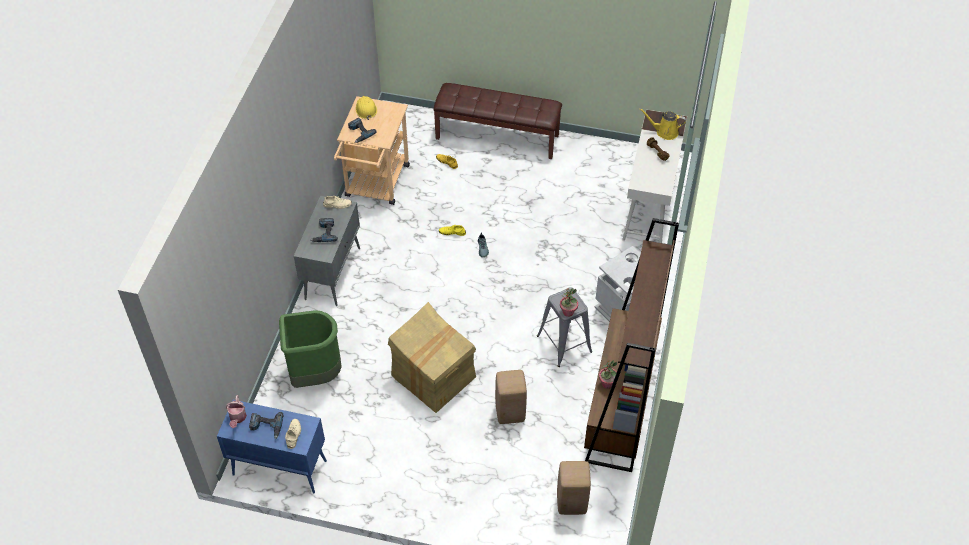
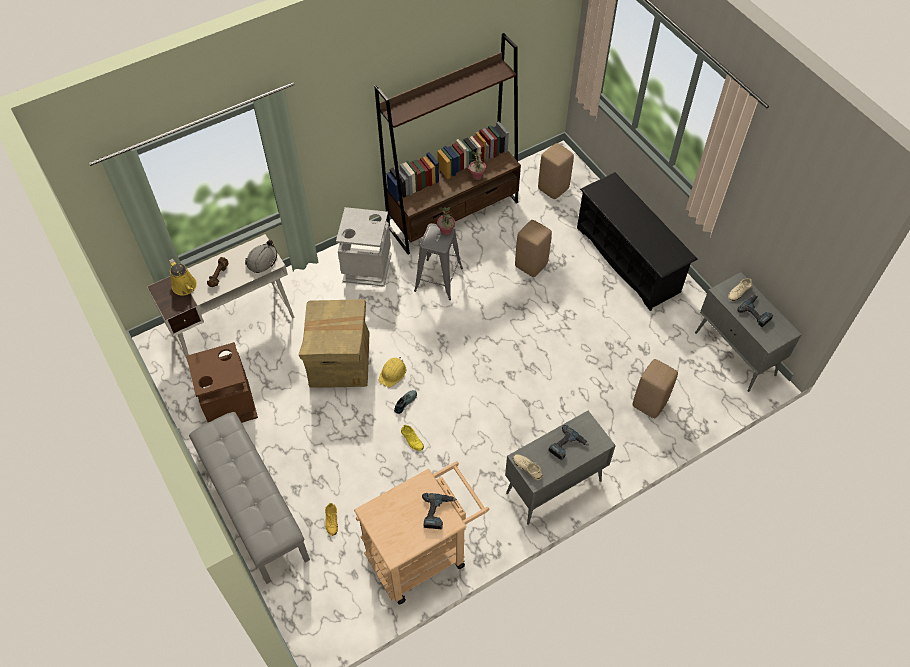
camera: 135 degrees left, 5 degrees up
blue cabinet [217,400,327,493] -> grey cabinet [695,272,802,392]
watering can [226,395,247,428] -> none
green trash can [279,310,342,388] -> beige stool [633,359,678,418]
yellow hard hat [356,96,377,120] -> yellow hard hat moved to [379,357,406,387]
cardboard box [388,302,476,413] -> cardboard box moved to [298,299,370,388]
brown bench [433,83,562,159] -> grey bench [189,412,310,584]
none -> brown trash can [187,342,258,423]
none -> grey hard hat [245,240,277,273]
none -> black shoe rack [577,172,698,311]

